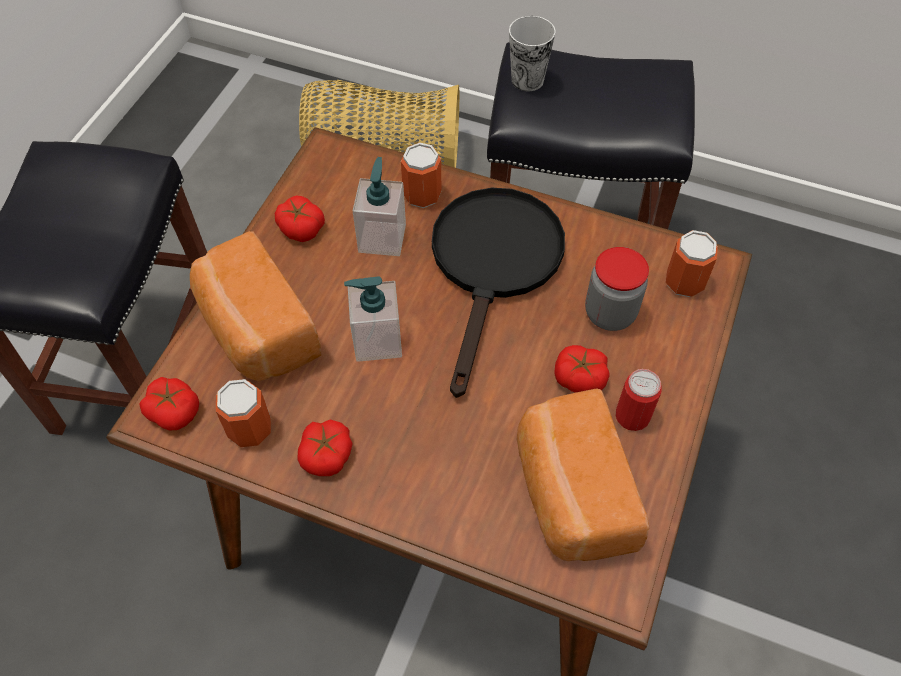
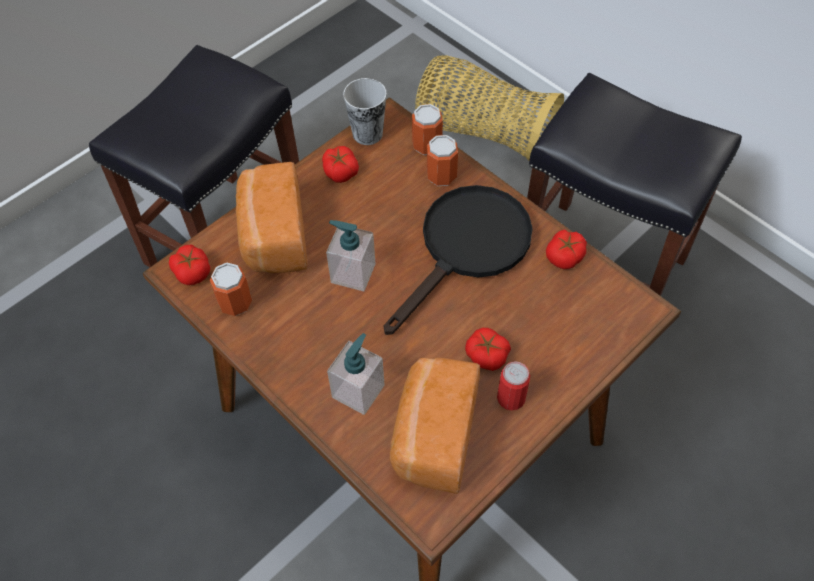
camera: 25 degrees right, 0 degrees up
tomato [297,420,353,476] -> tomato moved to [546,230,587,269]
soap dispenser [353,157,406,256] -> soap dispenser moved to [327,333,384,415]
cup [509,16,555,91] -> cup moved to [343,78,386,145]
jar [585,247,649,331] -> none
can [666,230,718,297] -> can moved to [412,104,443,155]

